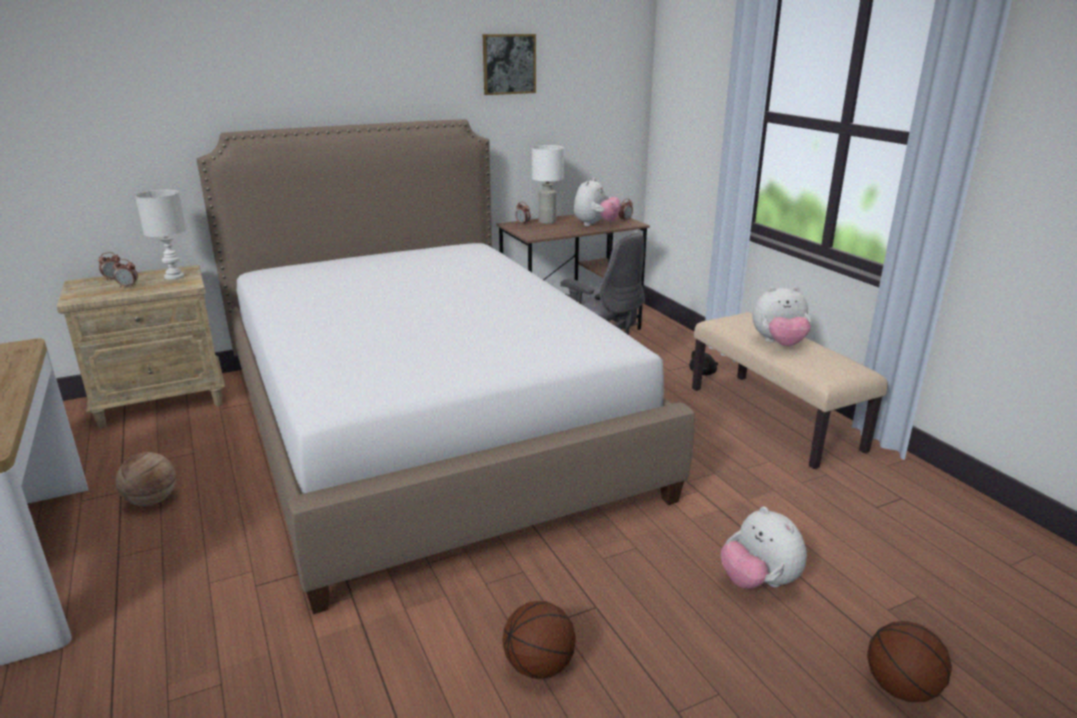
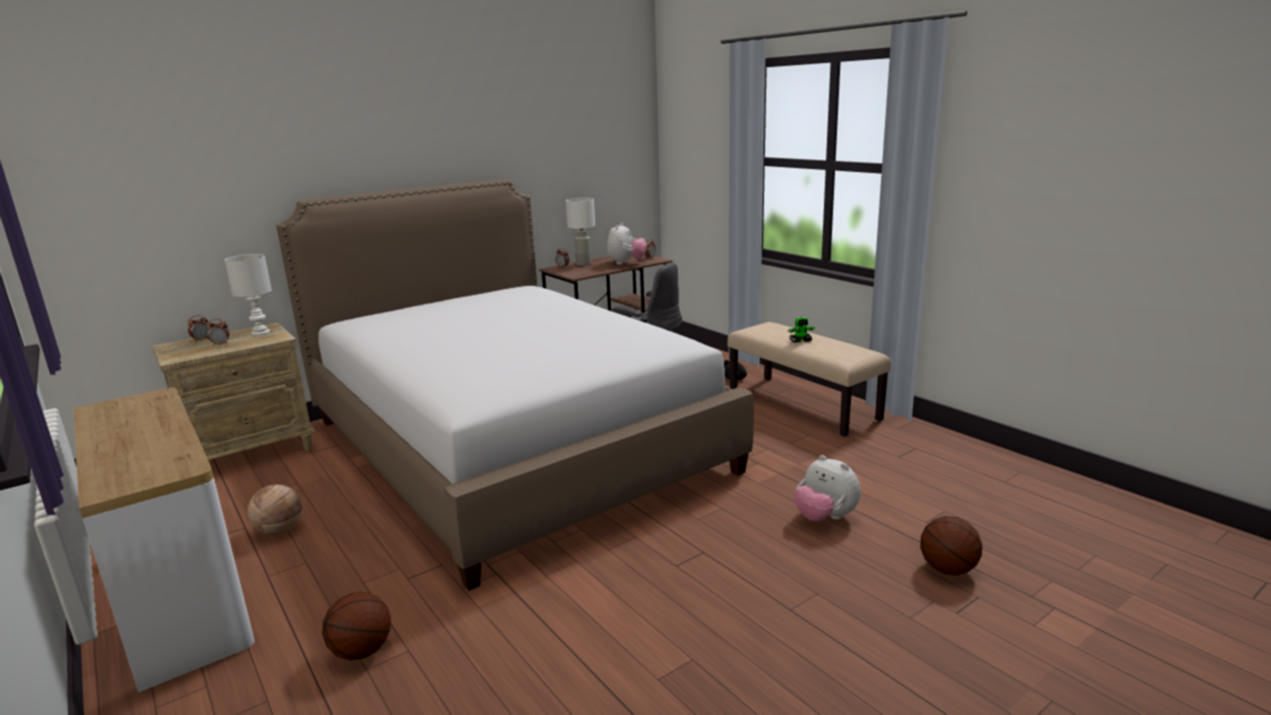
camera: 10 degrees left, 5 degrees down
picture [483,34,536,95] -> none
basketball [502,601,576,679] -> basketball moved to [322,592,391,661]
plush toy [752,286,811,346] -> toy robot [788,317,815,343]

